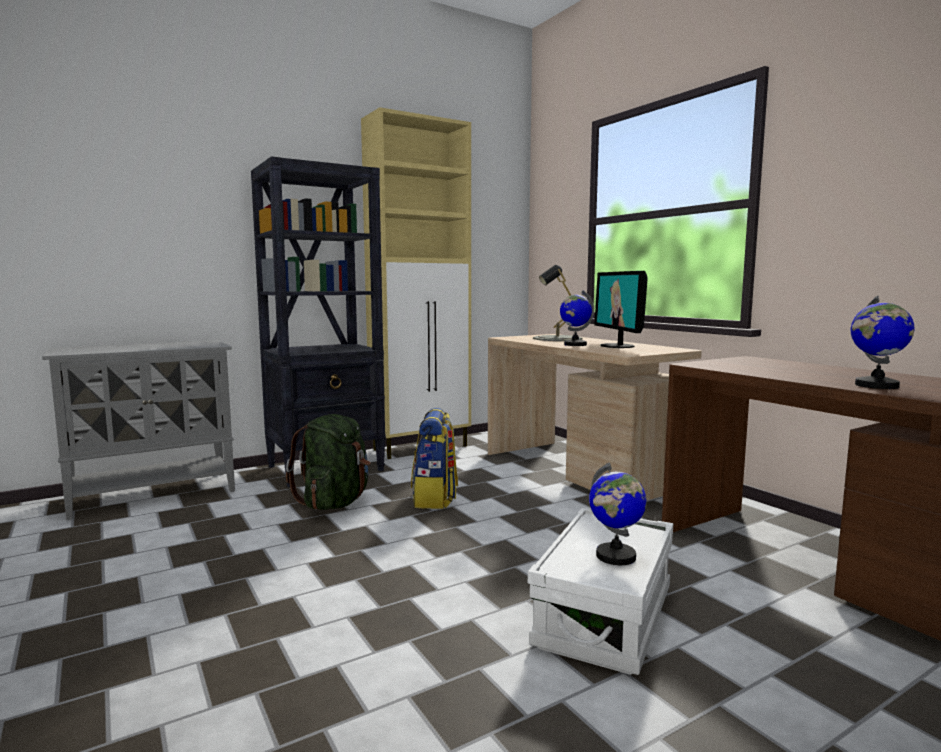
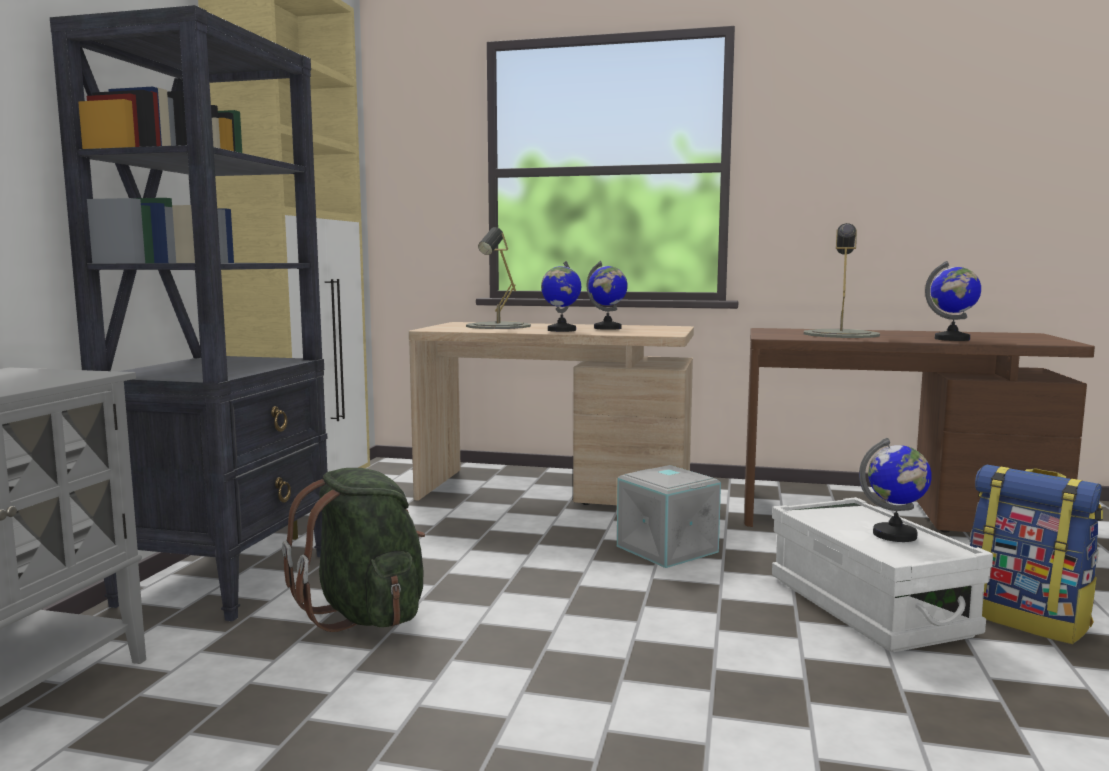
camera: 45 degrees left, 0 degrees up
backpack [411,408,458,509] -> backpack moved to [970,465,1103,644]
monitor [594,271,648,348] -> globe [587,261,628,330]
none -> grey storage box [617,465,721,568]
none -> grey table lamp [804,223,880,338]

